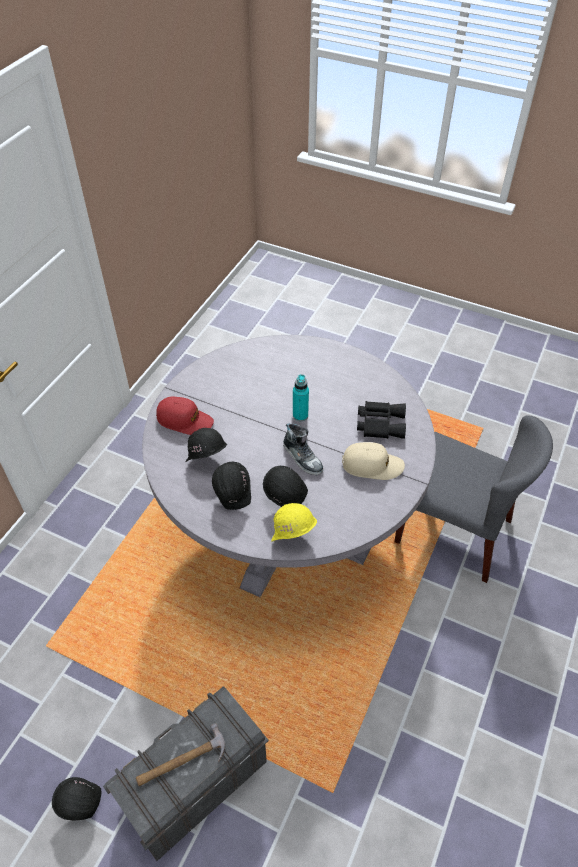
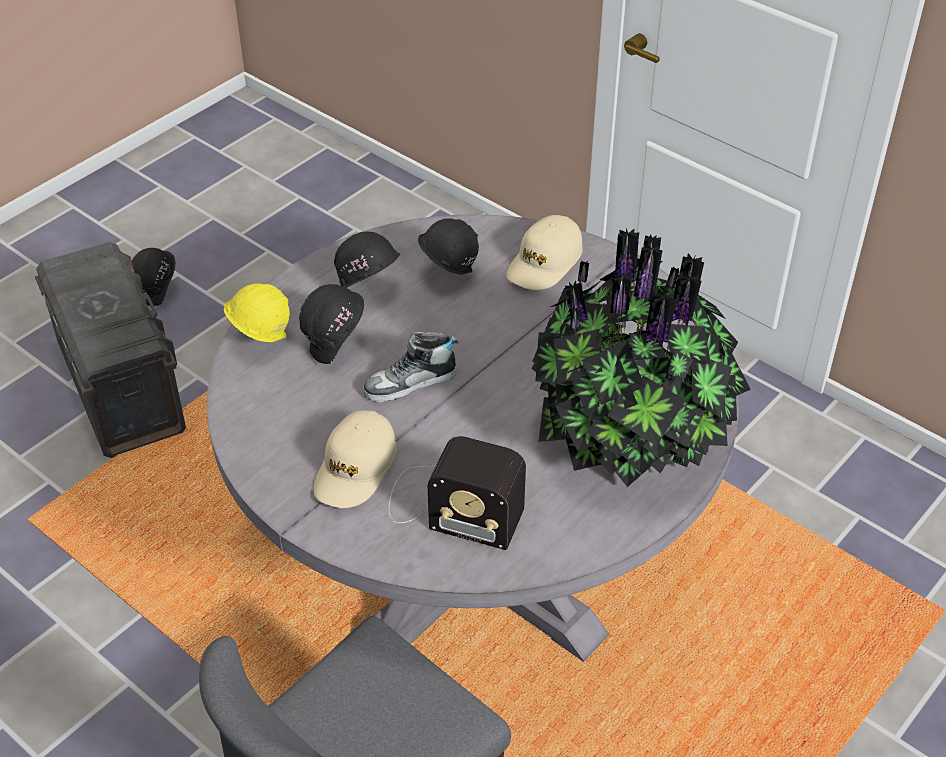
camera: 105 degrees right, 5 degrees down
hammer [136,723,225,786] -> none
red cap [156,397,214,435] -> beige cap [507,215,583,290]
turquoise bottle [293,374,309,421] -> none
black binoculars [357,401,406,439] -> radio [388,436,526,550]
none -> potted plant [532,228,751,487]

